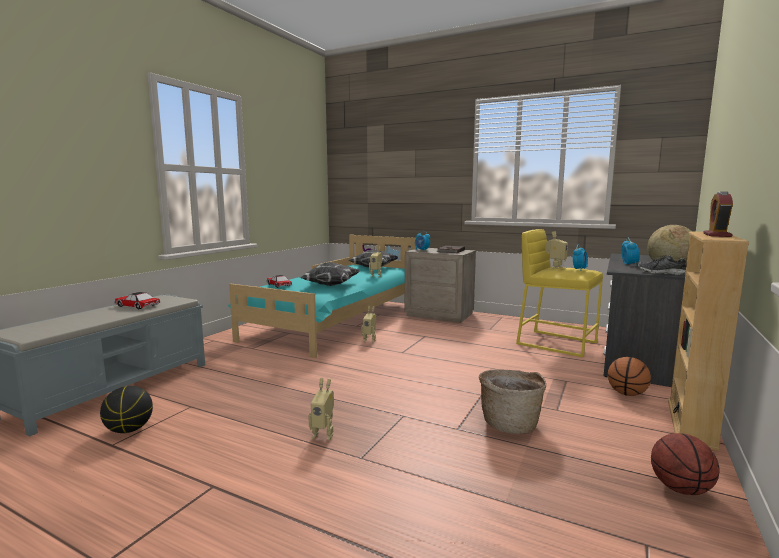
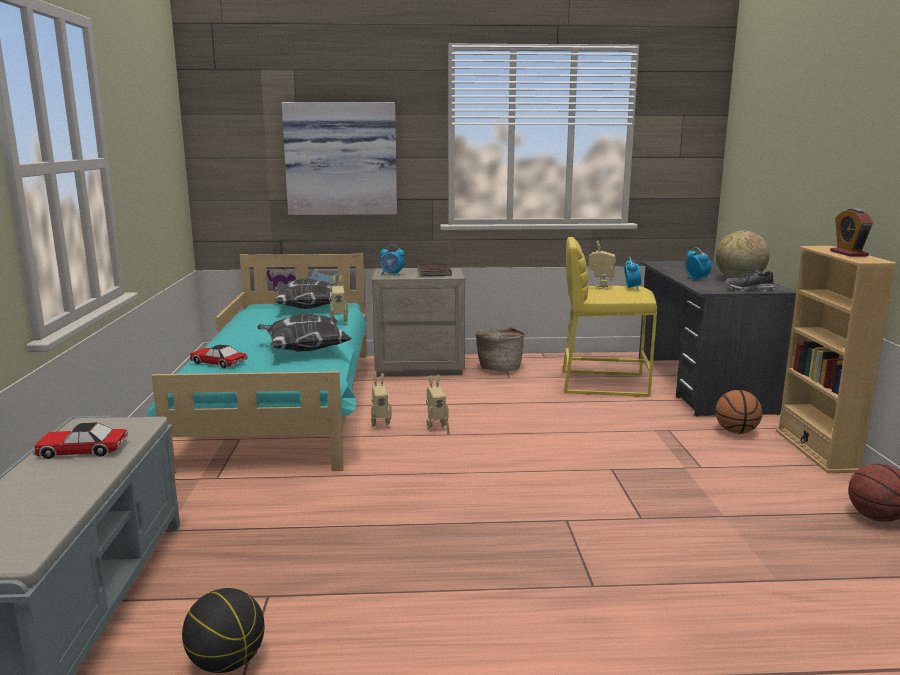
camera: 30 degrees left, 5 degrees up
toy robot [308,378,334,440] -> toy robot moved to [426,375,448,431]
basket [479,369,546,434] -> basket moved to [475,327,525,372]
none -> picture [282,102,397,215]

